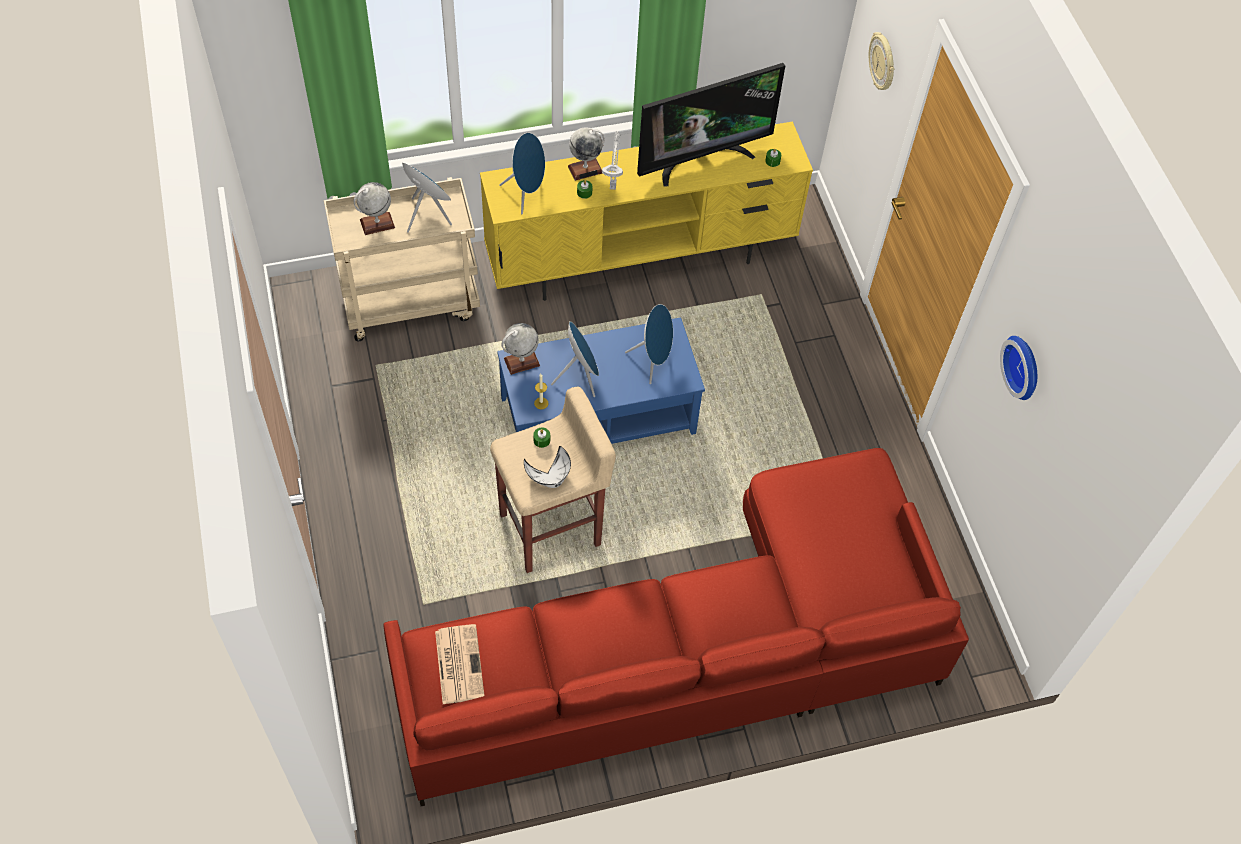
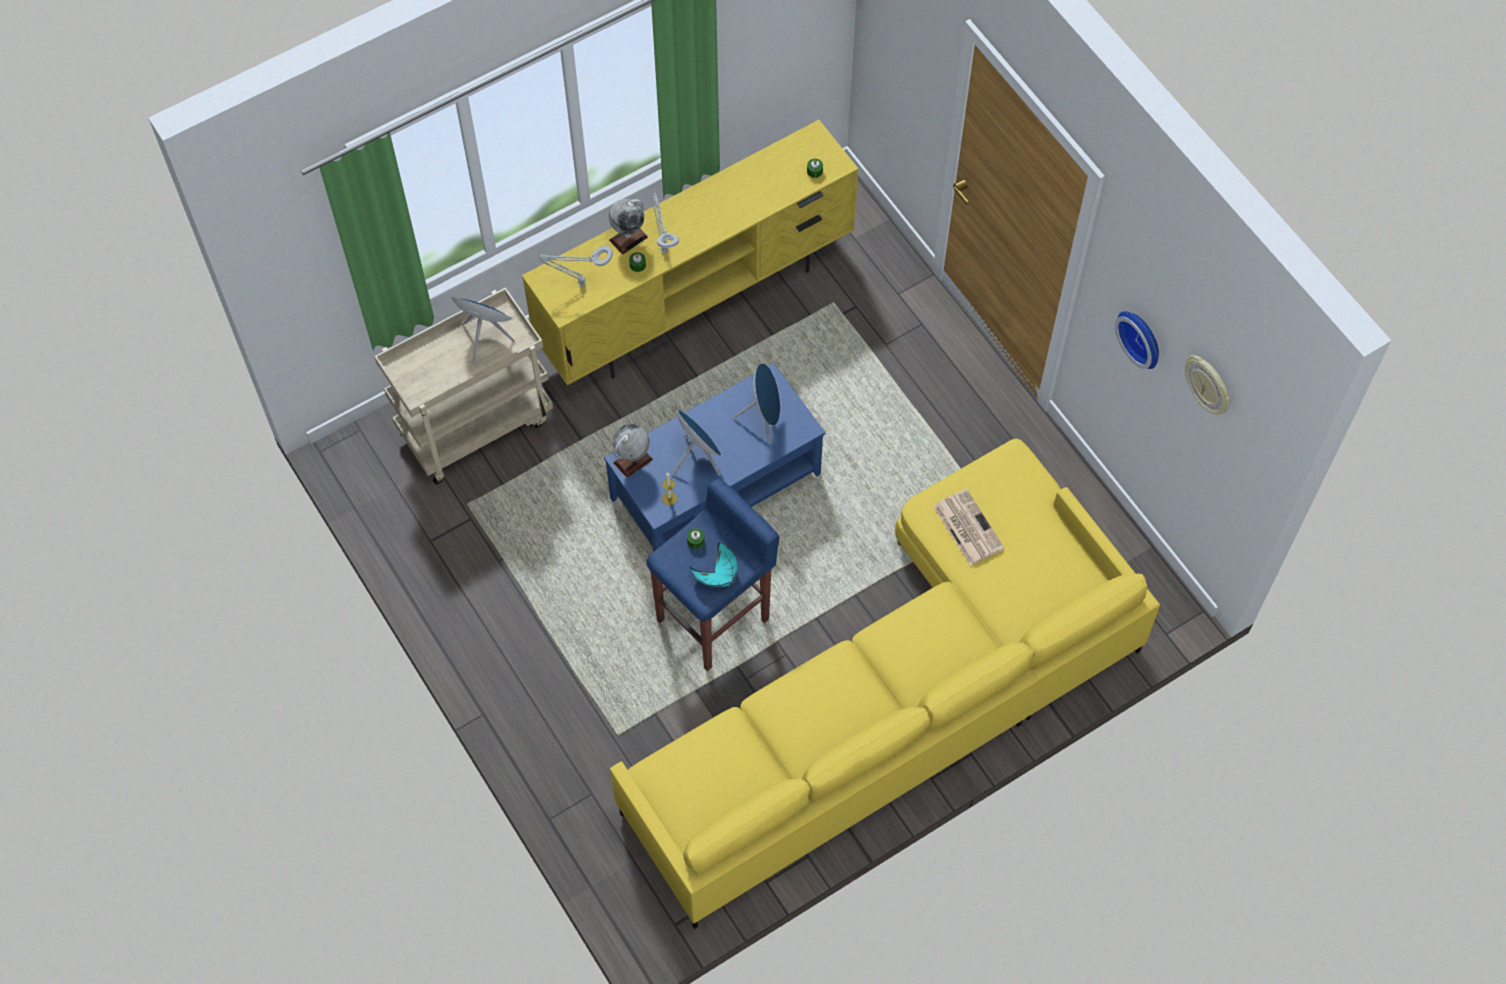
camera: 15 degrees left, 5 degrees up
globe [354,182,395,235] -> none
red sofa [384,448,969,806] -> yellow sofa [610,439,1160,929]
newspaper [435,624,484,704] -> newspaper moved to [933,489,1005,566]
beige stool [490,387,616,573] -> blue stool [646,478,779,671]
blue speaker [499,133,545,214] -> grey table lamp [539,246,613,287]
white bowl [524,446,571,488] -> turquoise bowl [690,543,738,587]
television [637,63,785,187] -> none
wall clock [869,32,894,90] -> wall clock moved to [1185,354,1230,415]

